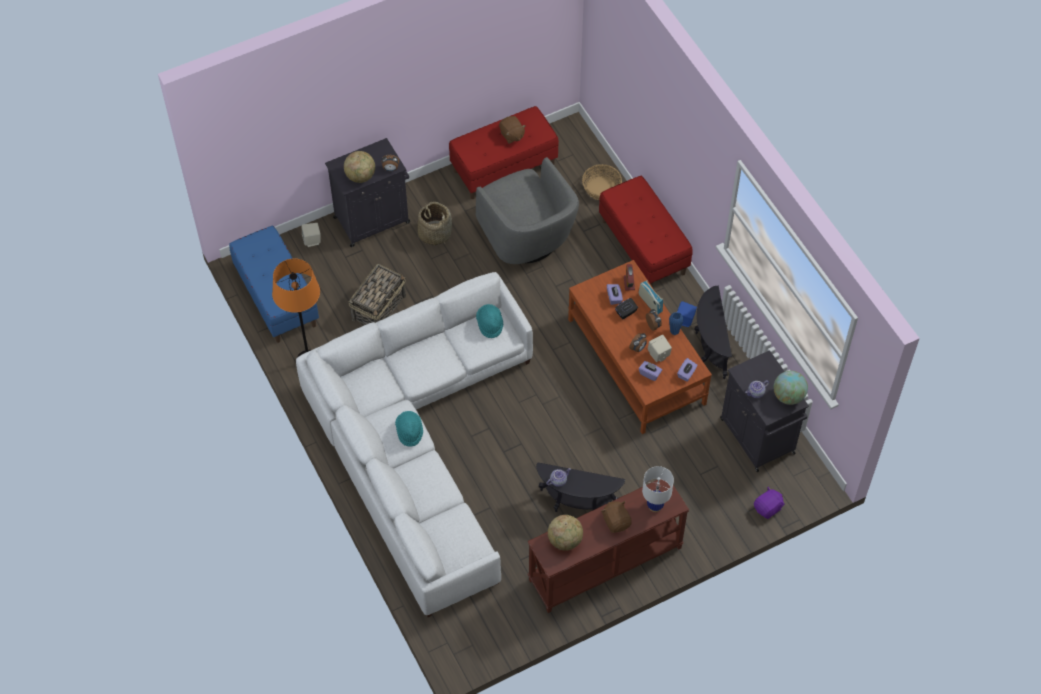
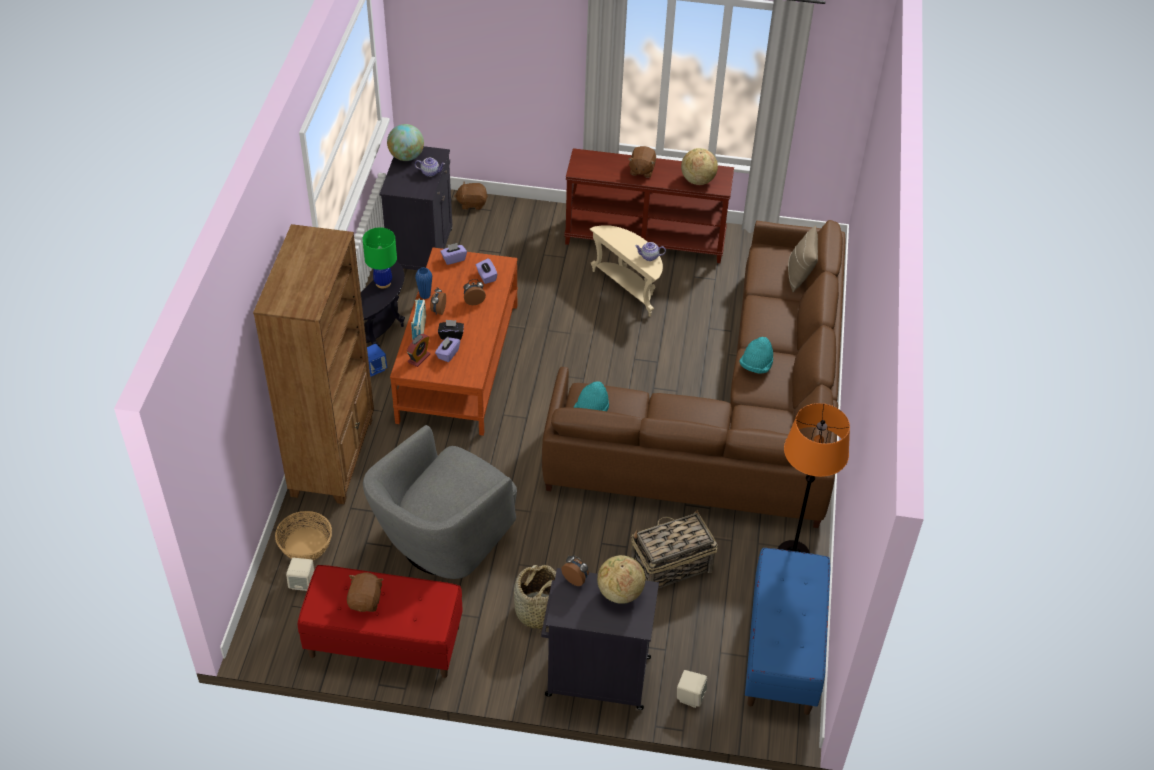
camera: 145 degrees left, 10 degrees down
white sofa [296,272,533,617] -> brown sofa [542,220,845,528]
grey armchair [476,157,579,264] -> grey armchair turned 150 degrees counterclockwise [363,425,517,579]
black side table [536,462,625,512] -> beige side table [590,225,663,317]
red bench [599,176,693,287] -> brown bookcase [253,224,374,504]
white table lamp [642,466,674,512] -> none
beige speaker [647,335,672,362] -> beige speaker moved to [286,558,314,591]
purple plush toy [754,487,785,519] -> brown plush toy [454,181,488,210]
none -> green table lamp [362,227,397,288]
none -> beige pillow [788,225,818,292]

